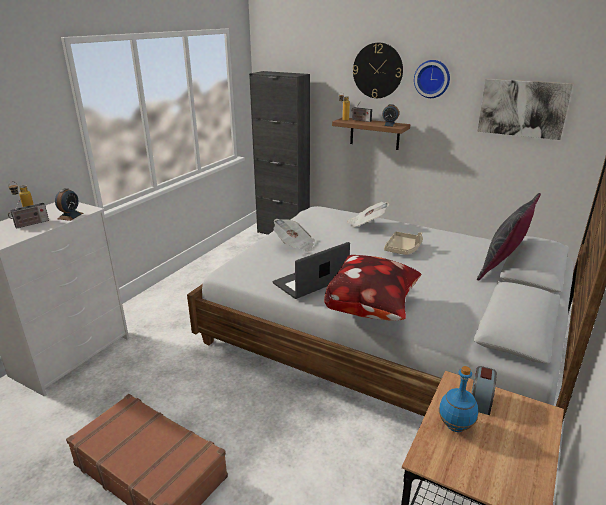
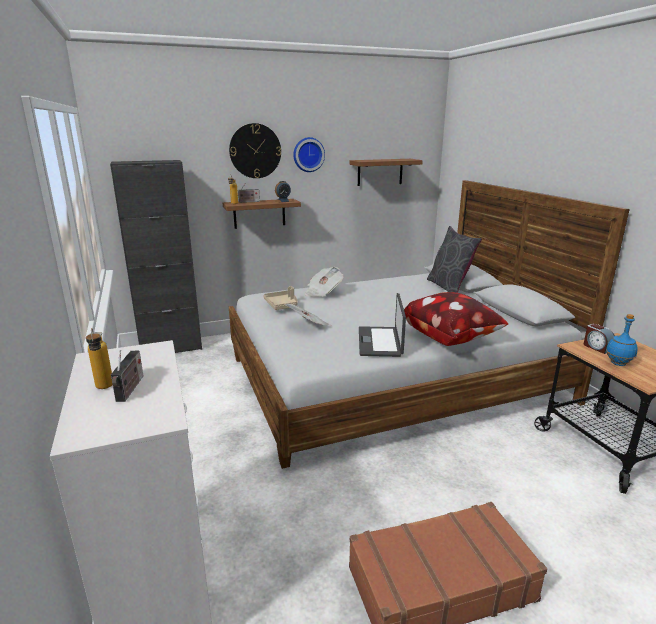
camera: 50 degrees left, 5 degrees down
alarm clock [55,188,83,221] -> none
beige tray [384,232,423,255] -> beige tray moved to [263,286,298,310]
picture [477,79,573,140] -> brown shelf [349,159,423,186]

